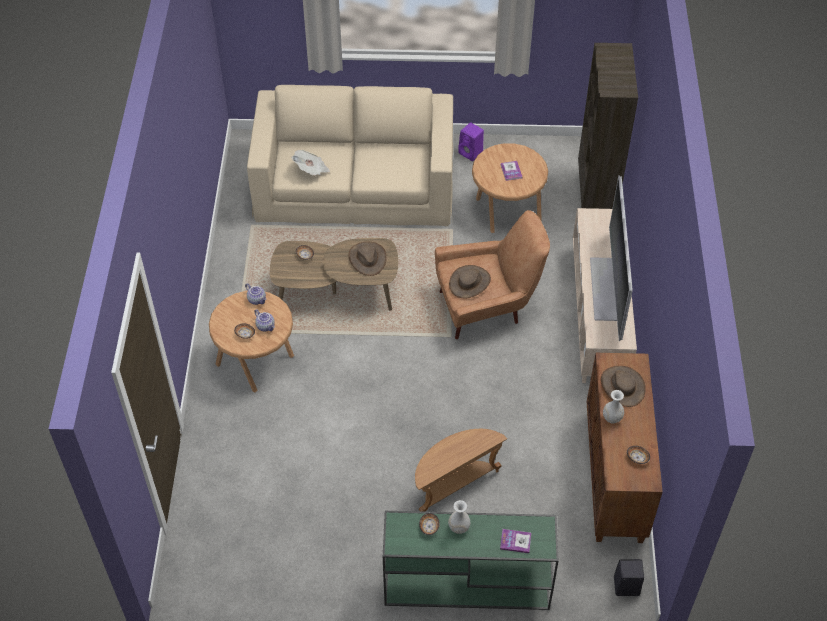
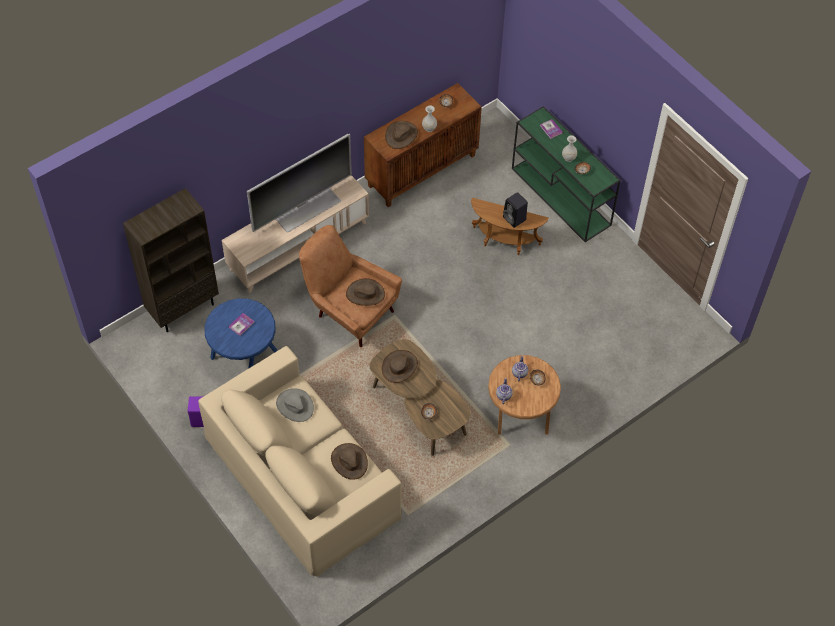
camera: 130 degrees left, 5 degrees up
newspaper [291,150,330,176] -> brown hat [331,443,368,480]
brown side table [472,143,548,233] -> blue side table [205,298,278,369]
black speaker [614,559,644,596] -> black speaker moved to [503,192,528,228]
none -> grey hat [276,388,314,422]

